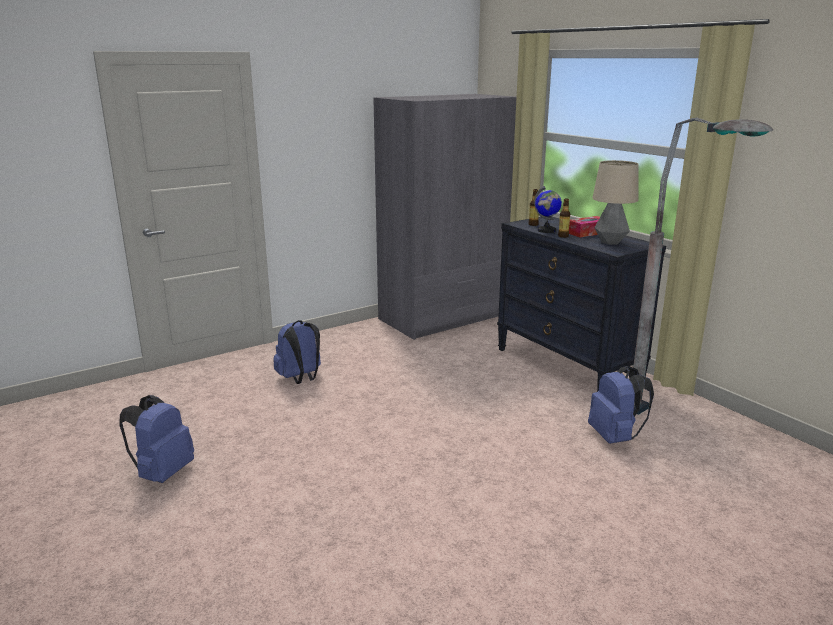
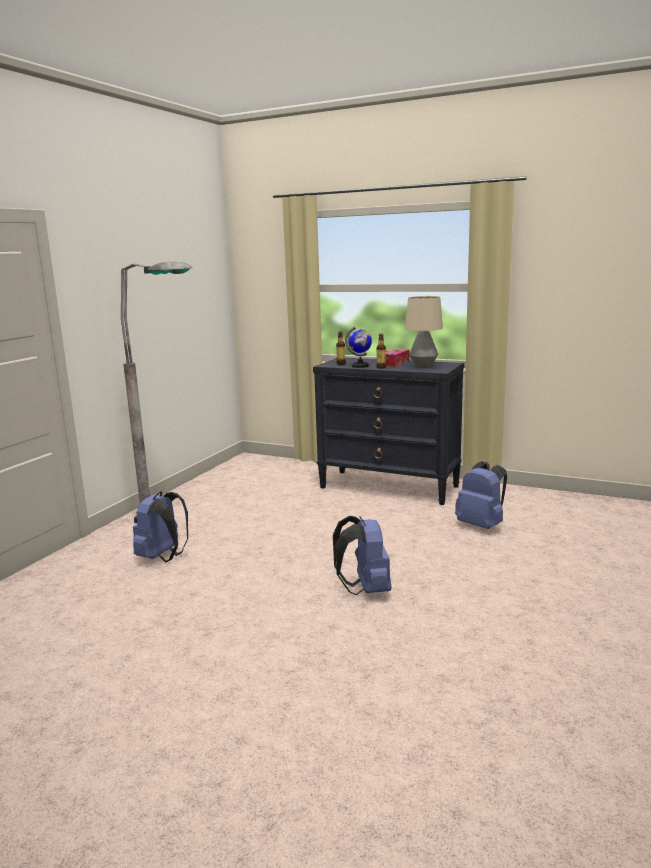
camera: 30 degrees left, 5 degrees down
blue backpack [119,395,194,483] -> blue backpack moved to [333,516,391,595]
grey wardrobe [373,94,517,340] -> none
grey floor lamp [633,117,773,415] -> grey floor lamp moved to [121,262,192,523]

